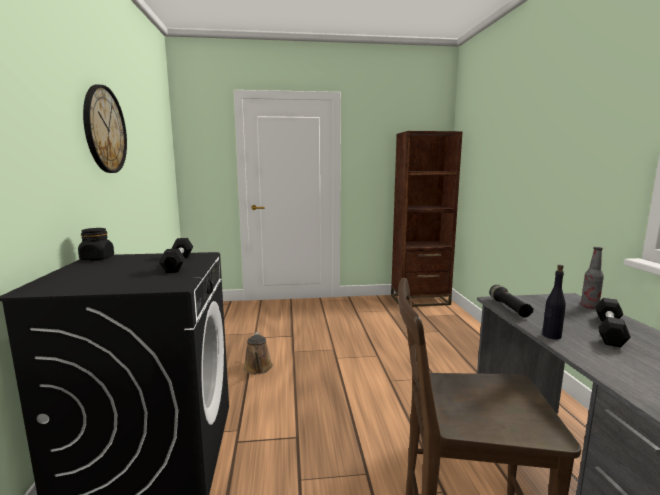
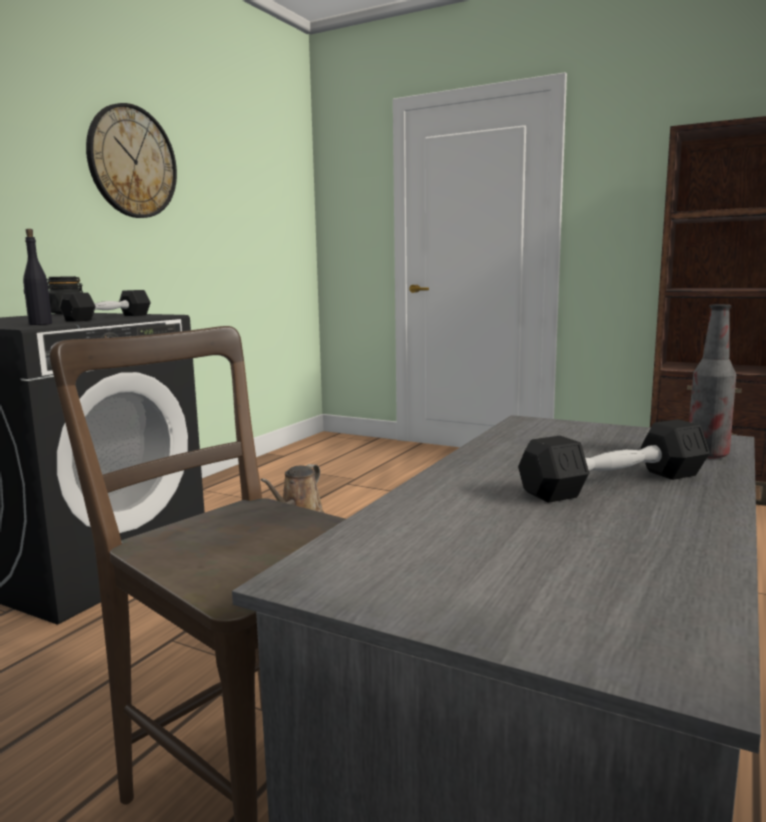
camera: 35 degrees right, 0 degrees up
black flashlight [489,285,533,318] -> none
black bottle [542,265,566,340] -> black bottle moved to [23,229,52,325]

